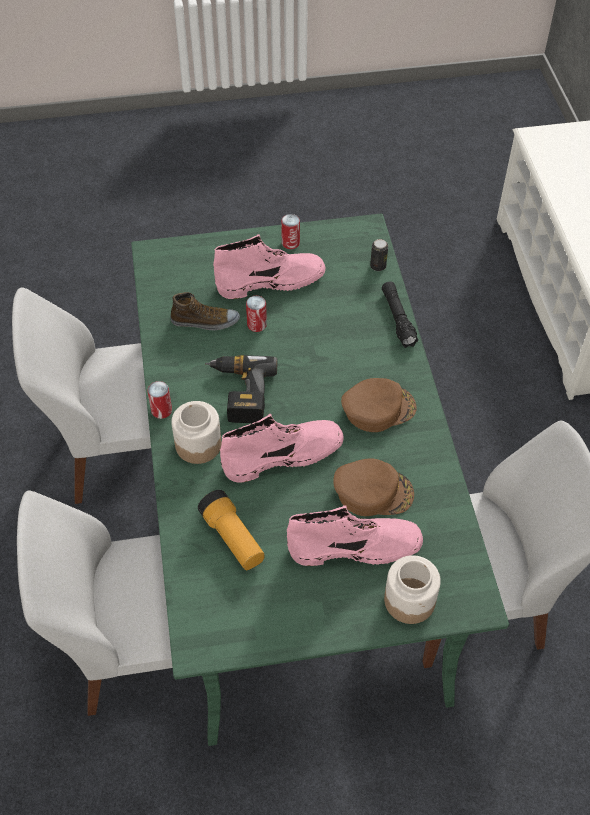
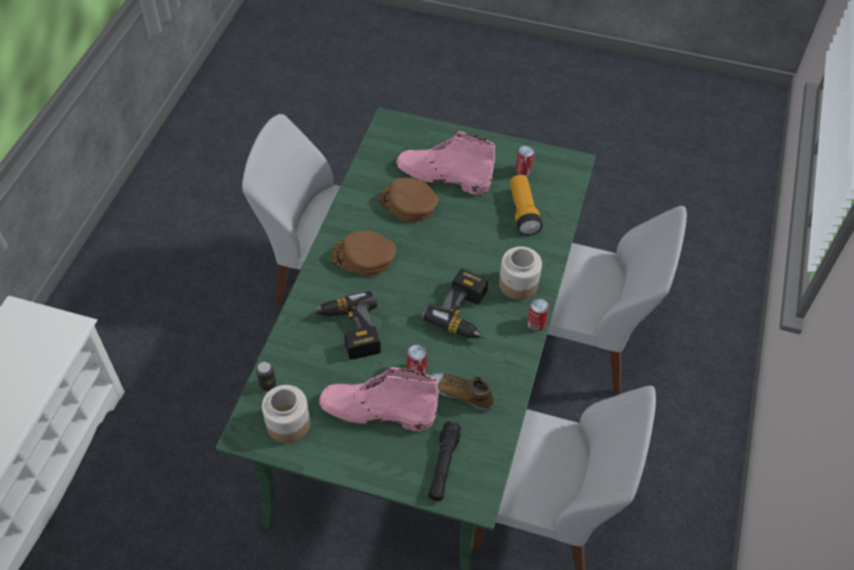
camera: 155 degrees left, 0 degrees up
pink boot [220,414,344,483] -> none
can [281,214,300,249] -> can moved to [515,145,535,176]
black flashlight [382,282,418,348] -> black flashlight moved to [428,421,461,501]
jar [384,555,441,624] -> jar moved to [262,385,310,443]
none -> power drill [311,291,381,360]

